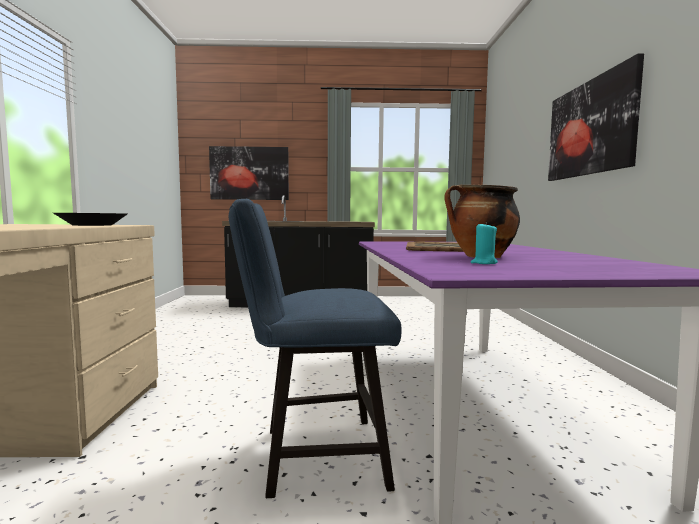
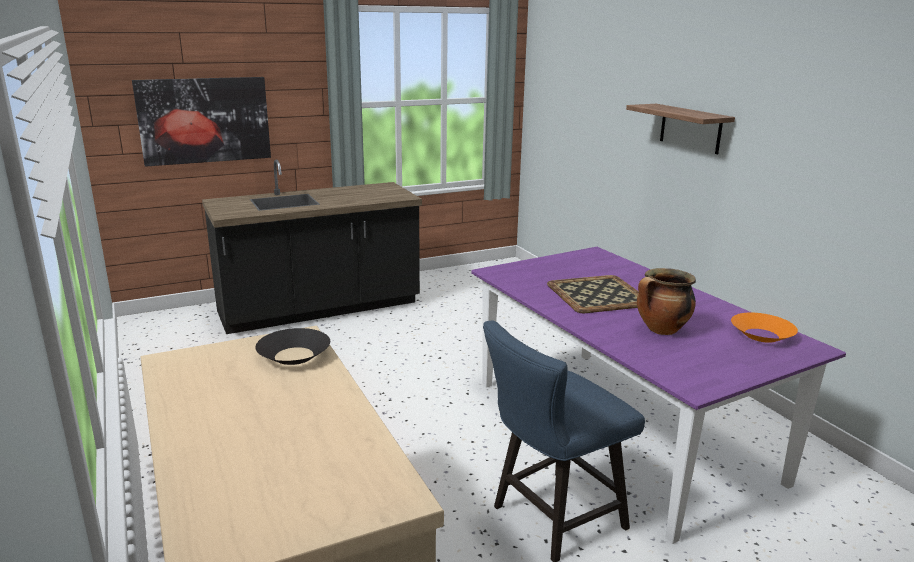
camera: 25 degrees left, 15 degrees up
turquoise candle [471,222,498,264] -> none
picture [548,53,644,181] -> shelf [626,104,735,154]
none -> orange bowl [731,313,798,343]

